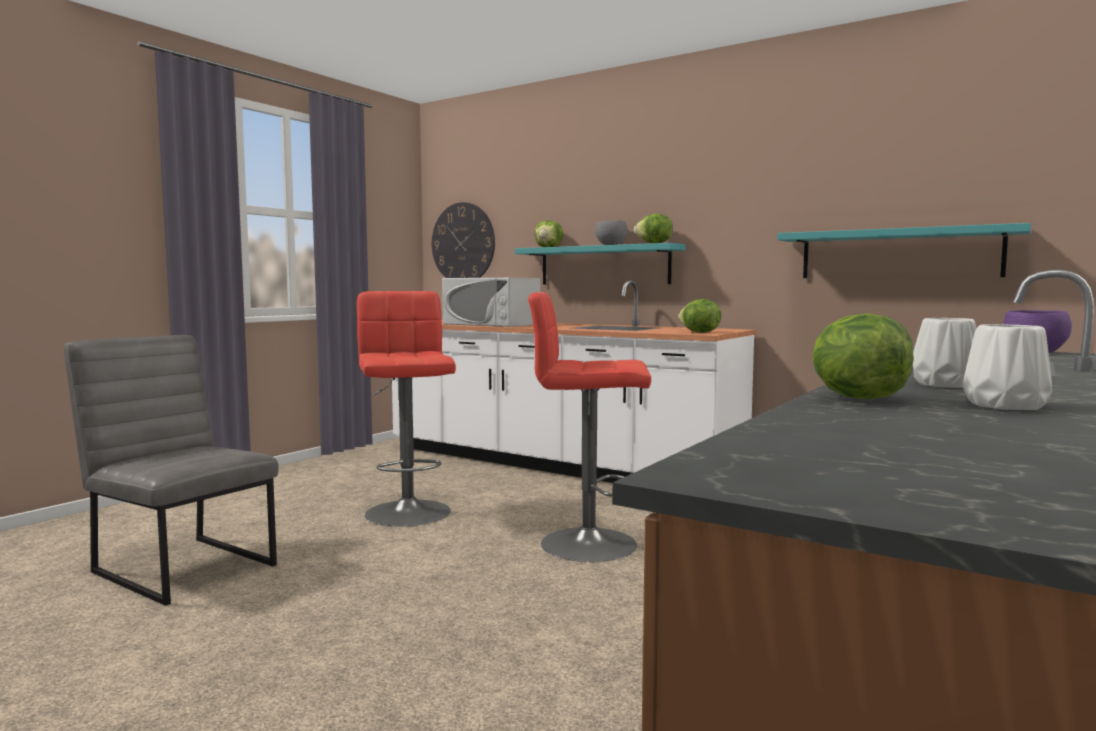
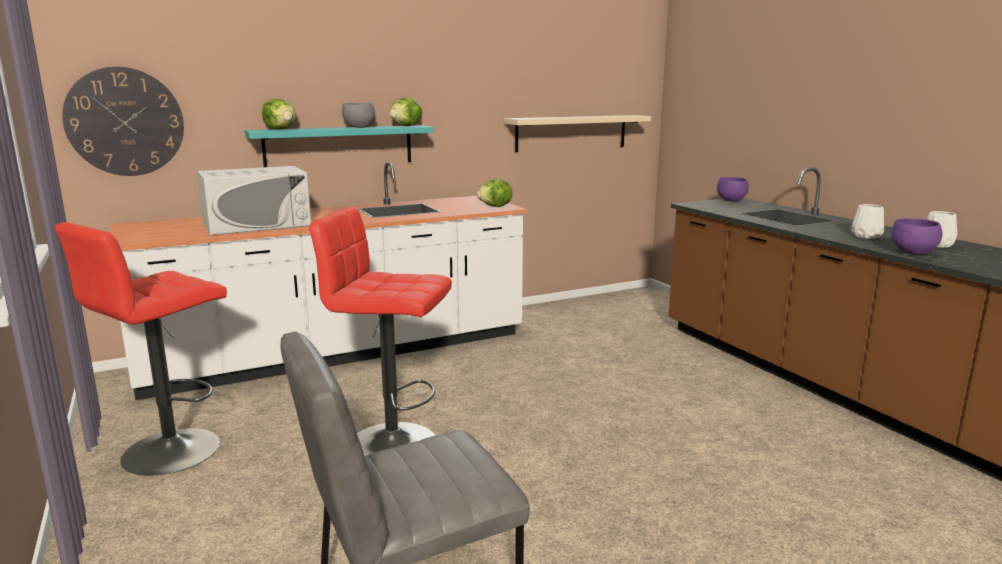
camera: 60 degrees left, 10 degrees up
red stool [528,292,651,562] -> red stool moved to [55,222,227,476]
turquoise shelf [777,223,1031,278] -> beige shelf [504,115,651,152]
lettuce [812,313,914,399] -> purple bowl [891,218,942,255]

